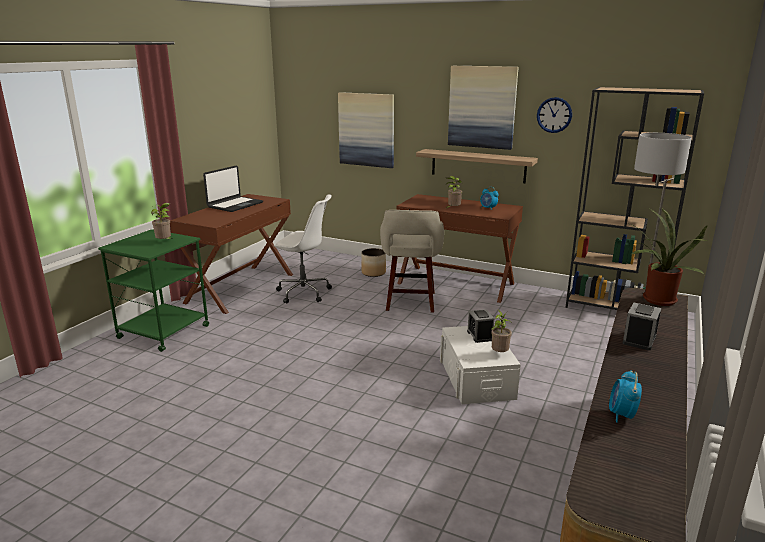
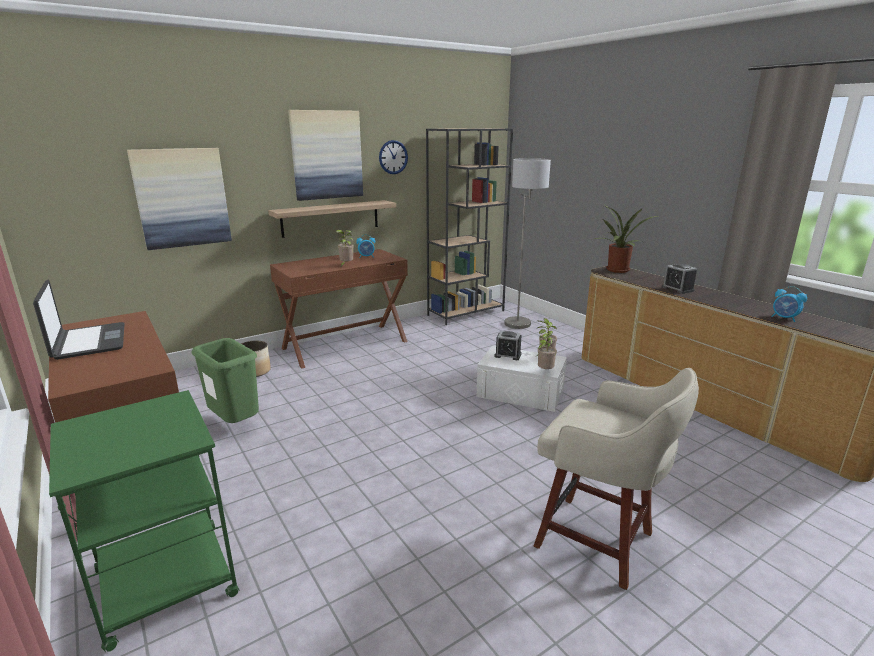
camera: 60 degrees left, 0 degrees up
potted plant [151,203,171,239] -> potted plant moved to [538,329,557,369]
white office chair [273,194,332,304] -> green trash can [191,338,259,423]
beige stool [380,210,444,313] -> beige stool moved to [534,368,699,590]

